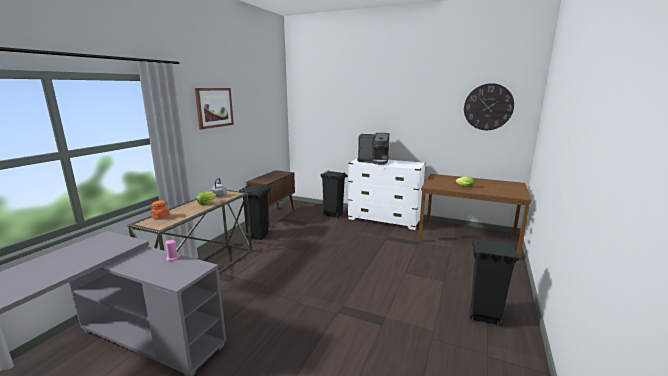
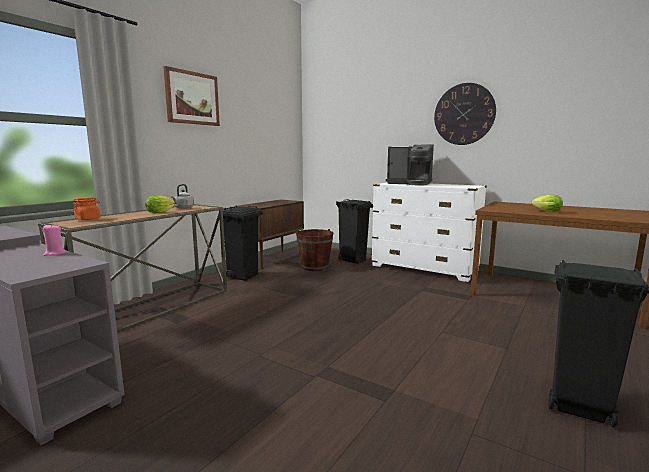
camera: 10 degrees right, 5 degrees down
wall clock [464,83,514,130] -> wall clock moved to [434,83,496,145]
none -> brown bucket [296,229,333,271]

